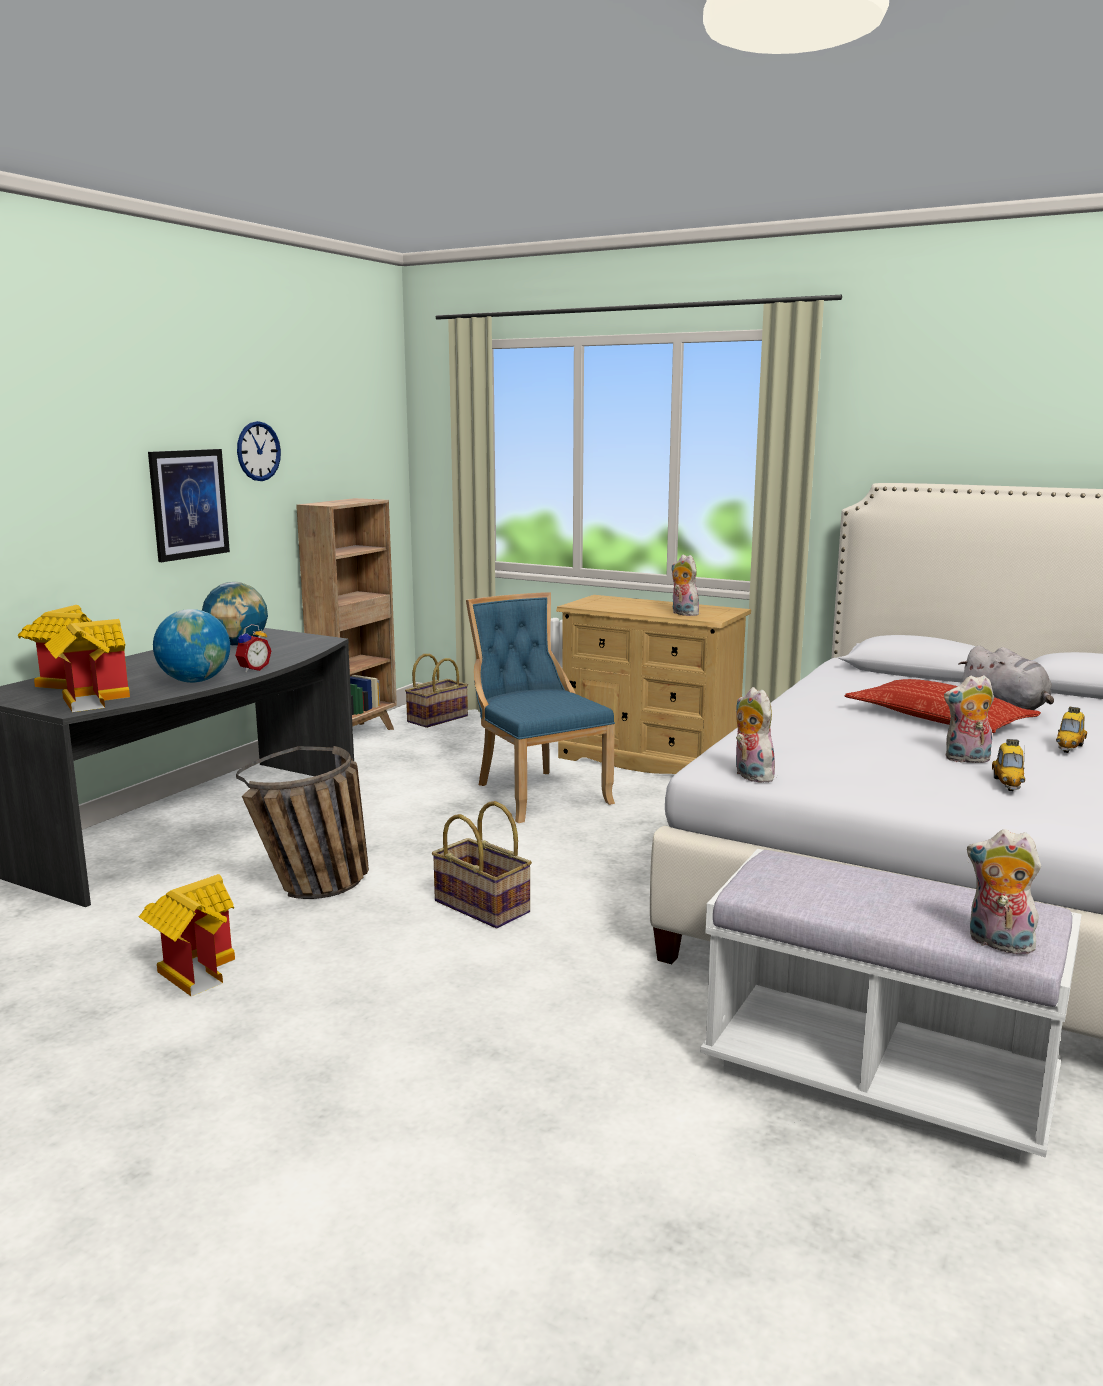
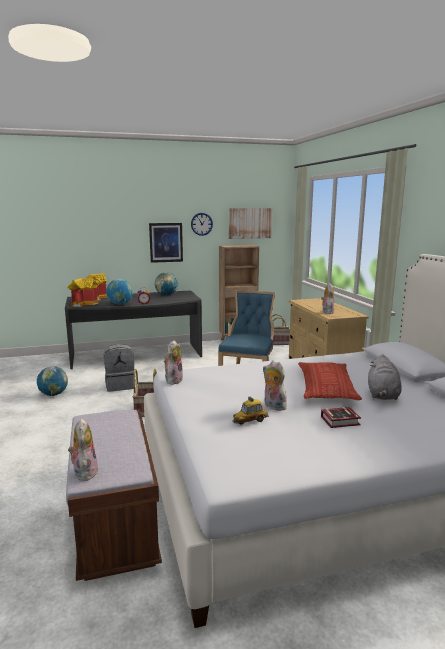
camera: 45 degrees right, 0 degrees up
toy house [138,874,235,996] -> globe [37,366,68,396]
basket [236,746,369,899] -> grey backpack [104,344,136,392]
white bench [701,849,1082,1164] -> brown bench [66,409,162,581]
toy car [1056,707,1087,753] -> book [321,407,361,428]
none -> picture [229,208,272,239]

